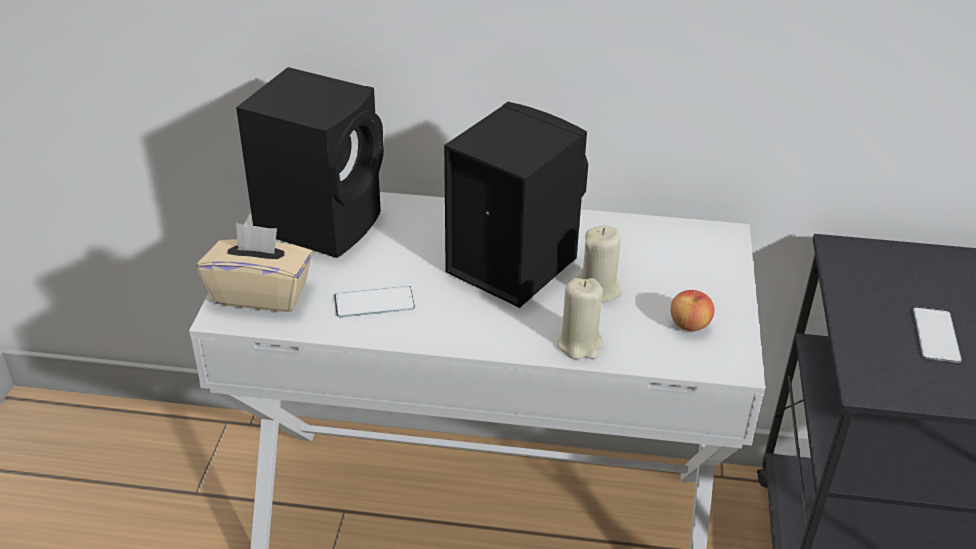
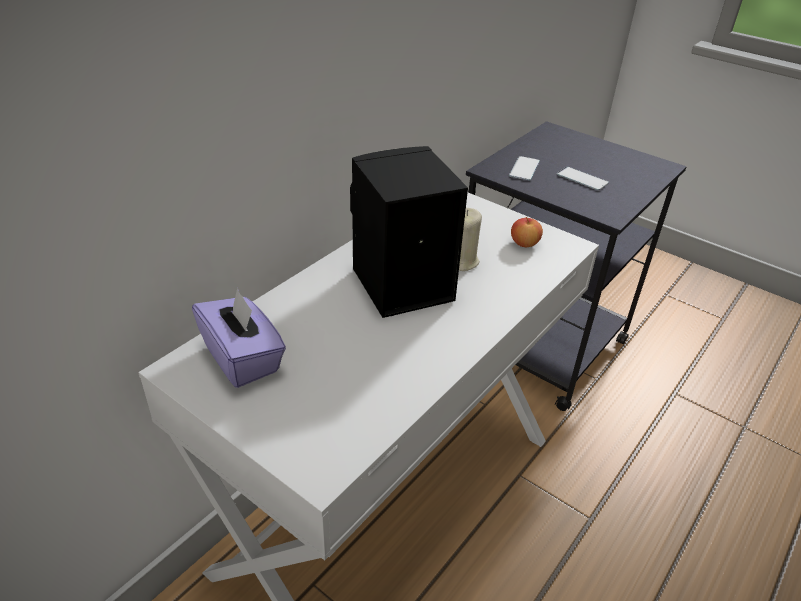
camera: 60 degrees left, 0 degrees up
beige tissue box [197,223,313,312] -> none
black speaker [236,67,384,258] -> purple tissue box [192,288,286,388]
phone [334,286,415,317] -> phone moved to [509,156,540,181]
beige candle [557,278,603,360] -> none

